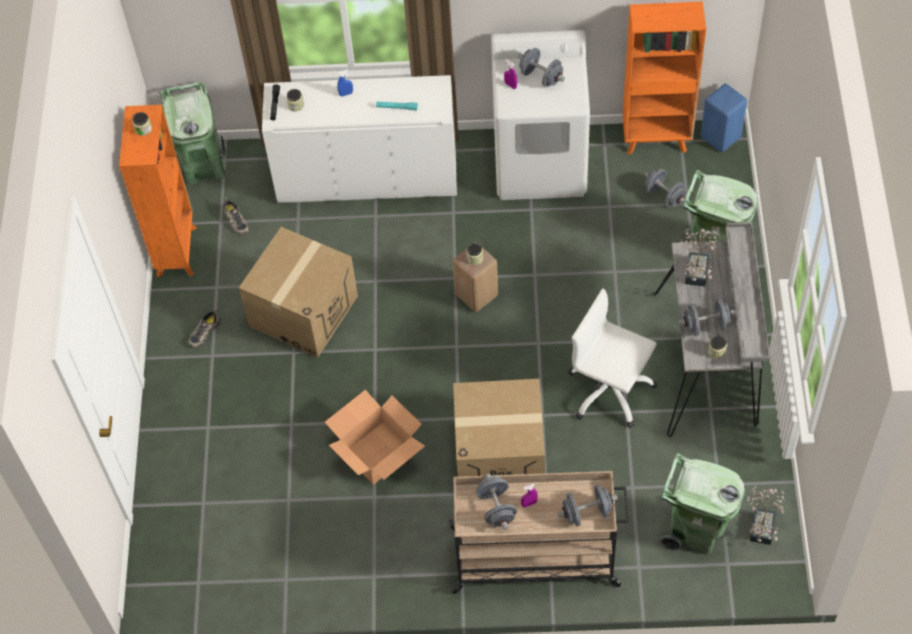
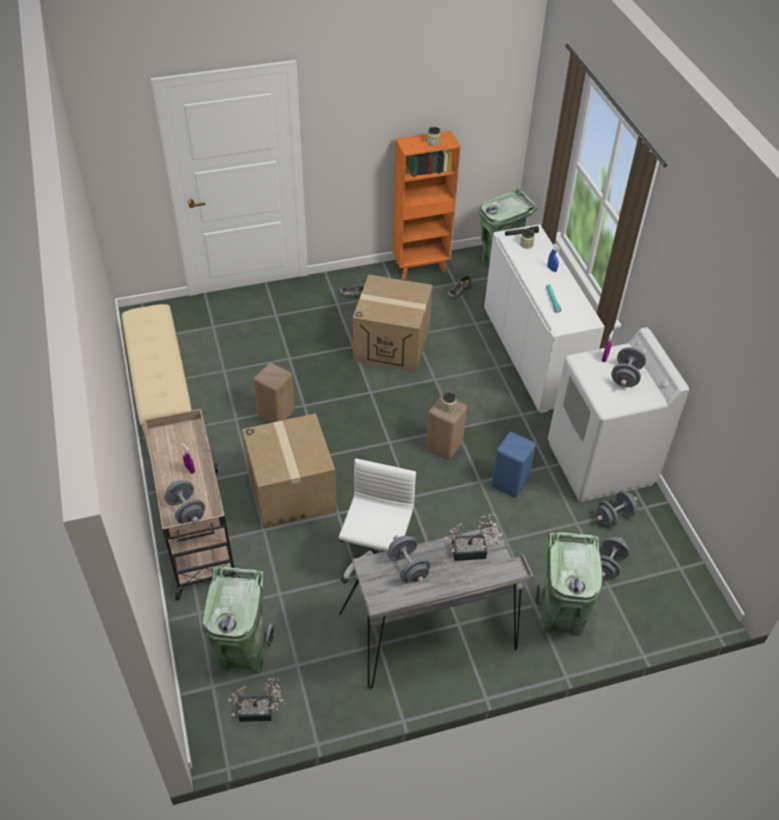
camera: 70 degrees right, 10 degrees down
cardboard box [325,390,425,484] -> beige stool [254,363,295,423]
grey dumbbell [476,474,517,530] -> grey dumbbell moved to [596,491,638,527]
orange bookcase [623,1,706,155] -> none
blue stool [701,84,747,152] -> blue stool moved to [491,432,536,498]
jar [708,335,727,359] -> none
none -> beige bench [122,304,192,459]

